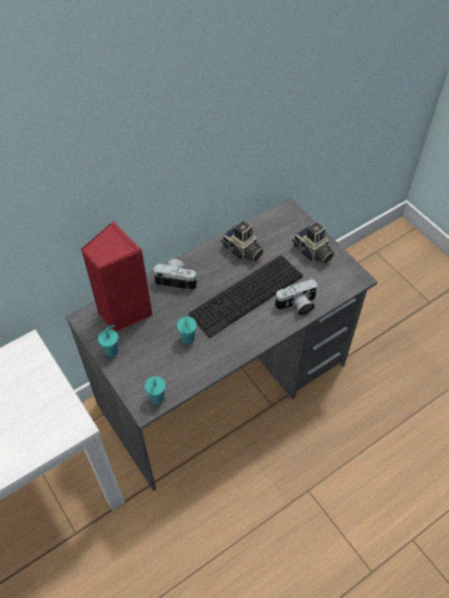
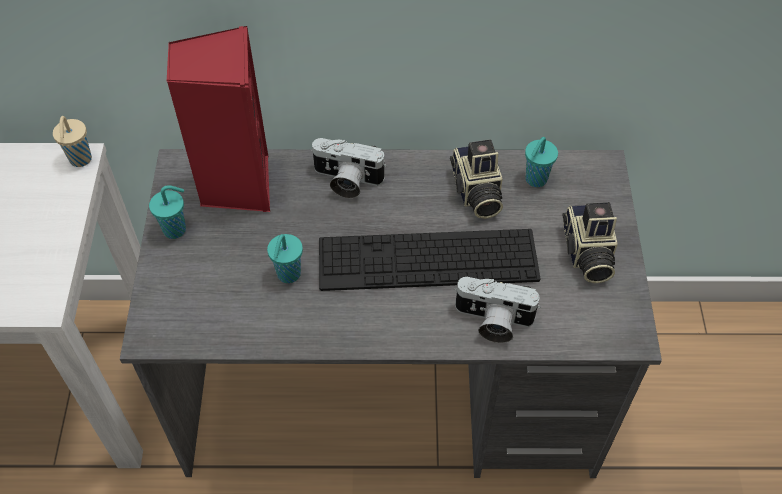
camera: 35 degrees right, 0 degrees up
turquoise cup [144,376,166,404] -> turquoise cup moved to [525,137,558,187]
camera [154,259,198,290] -> camera turned 150 degrees clockwise [311,138,387,199]
none -> beige cup [53,116,92,167]

